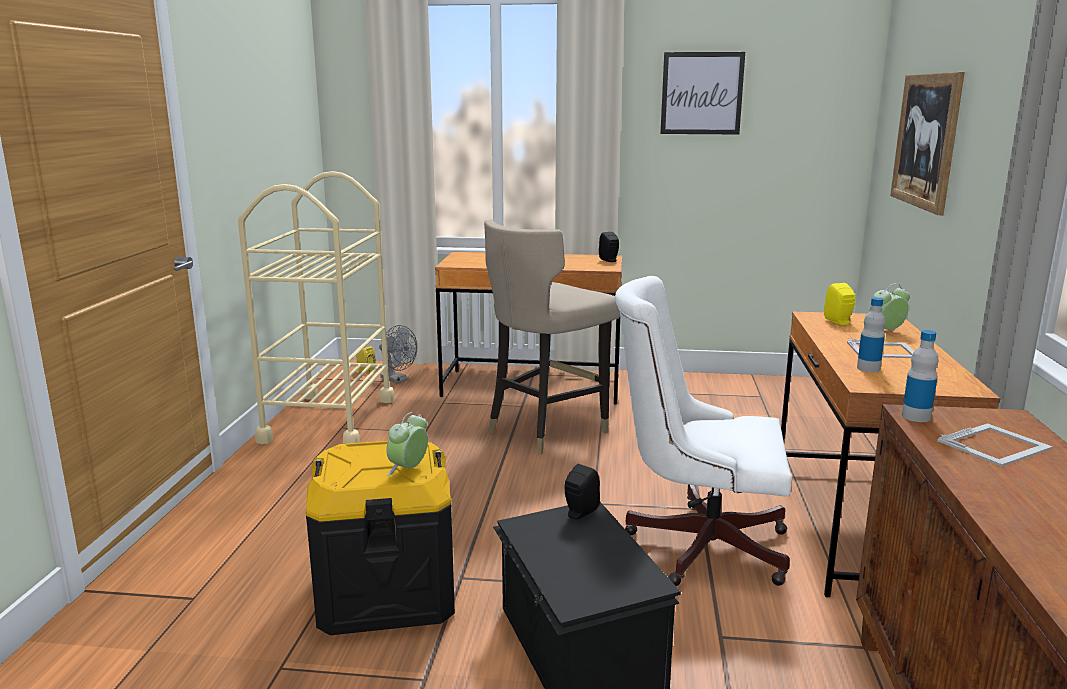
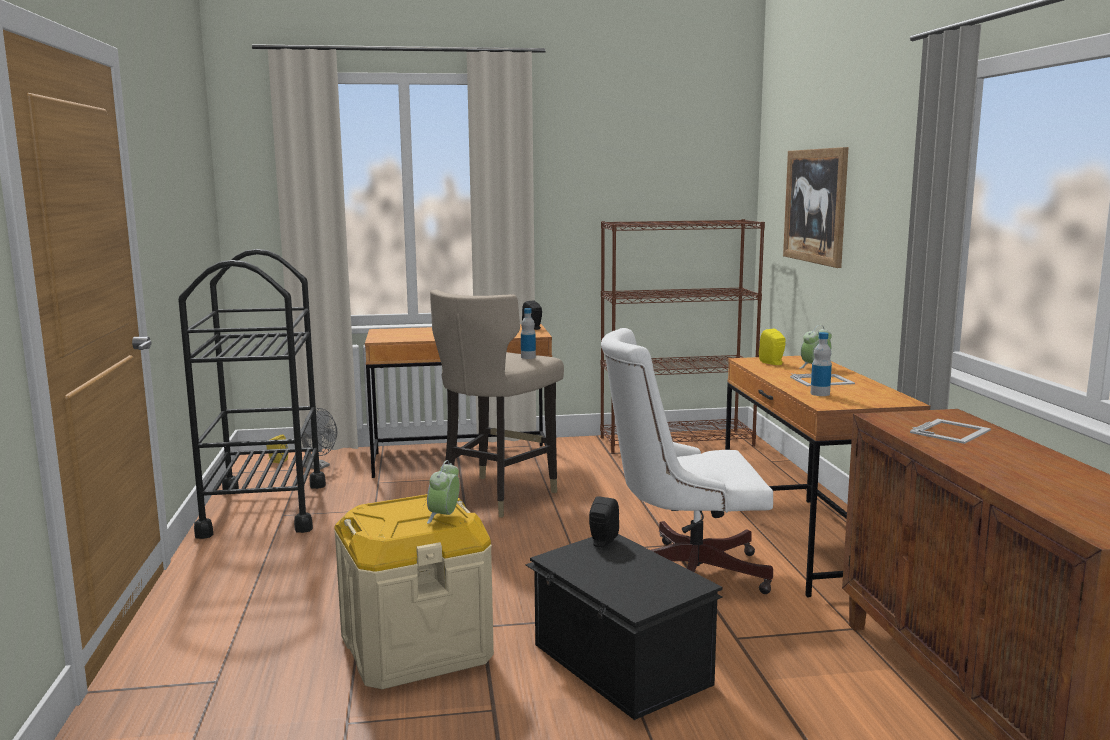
camera: 15 degrees left, 5 degrees down
beige cart [238,171,395,444] -> black cart [178,249,326,539]
black storage box [306,441,455,635] -> beige storage box [334,494,494,689]
picture [660,52,745,134] -> none
bottle [902,330,938,422] -> bottle moved to [521,308,536,359]
none -> brown bookcase [600,219,765,454]

